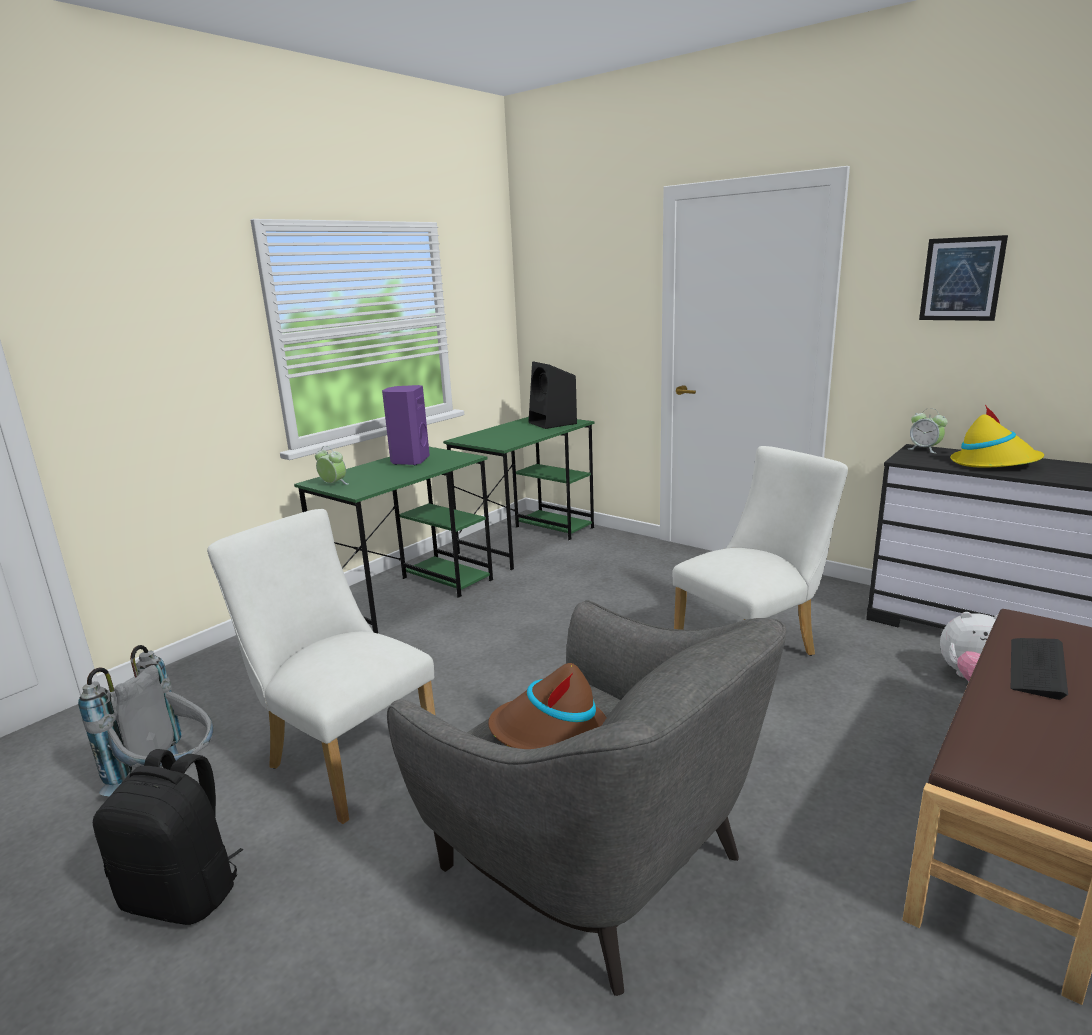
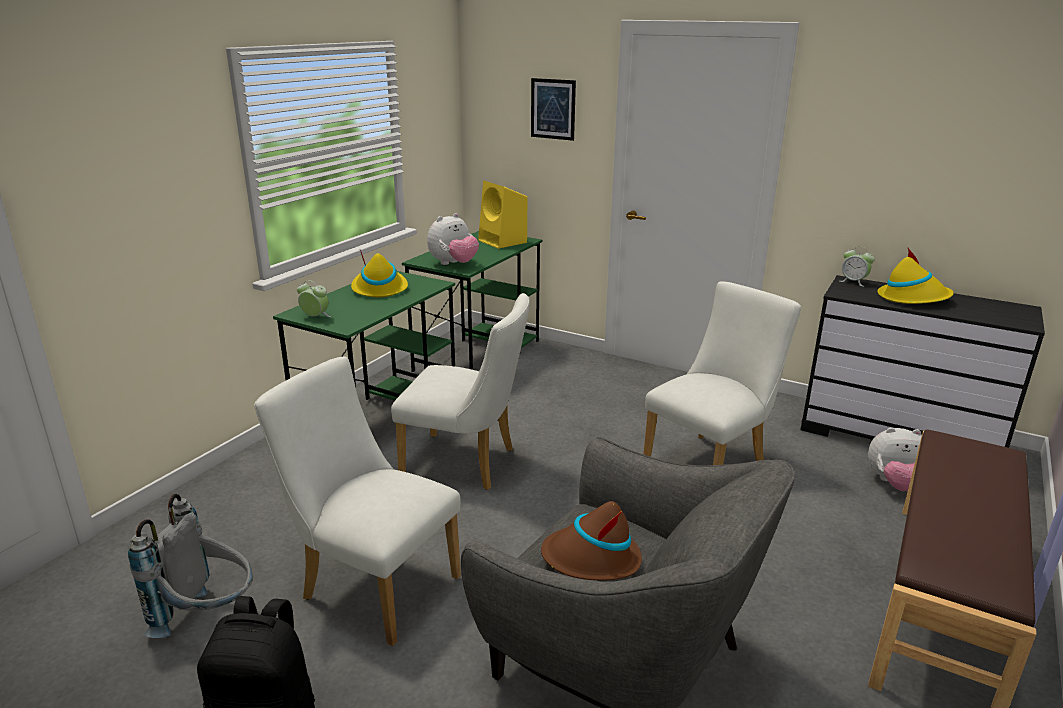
camera: 10 degrees left, 5 degrees up
purple speaker [382,385,430,465] -> yellow hat [351,250,408,298]
black speaker [529,361,577,429] -> yellow speaker [478,181,527,249]
picture [919,235,1008,321] -> picture moved to [531,78,576,141]
keyboard [1011,638,1068,700] -> none
none -> white chair [391,293,530,490]
none -> plush toy [427,213,479,265]

